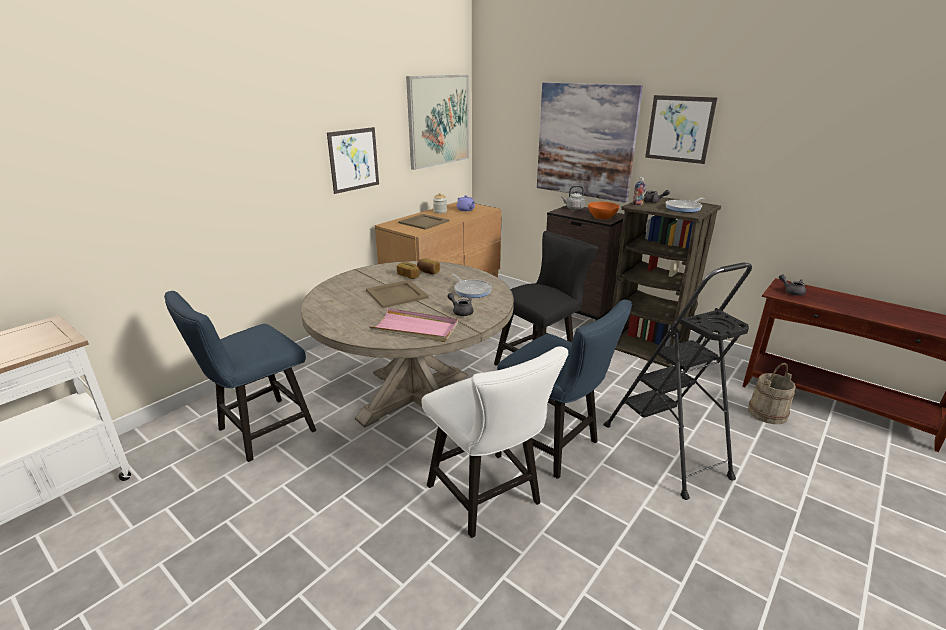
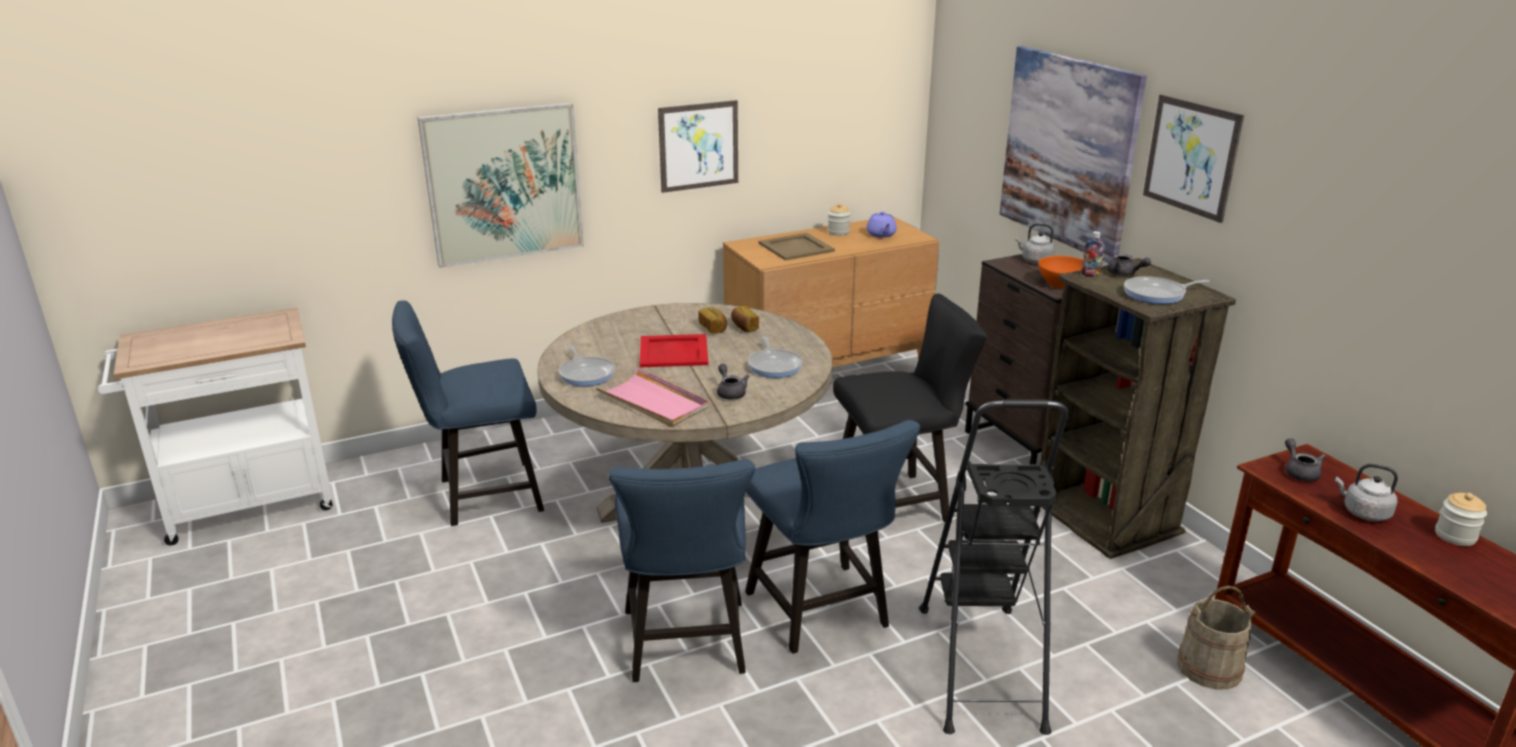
camera: 25 degrees right, 0 degrees up
beige tray [366,280,429,308] -> red tray [640,334,709,367]
picture [406,75,469,170] -> picture moved to [417,103,584,268]
white chair [422,346,568,538] -> blue chair [609,459,755,682]
none -> frying pan [559,345,615,386]
none -> grey kettle [1335,464,1398,521]
none -> jar [1435,493,1487,546]

